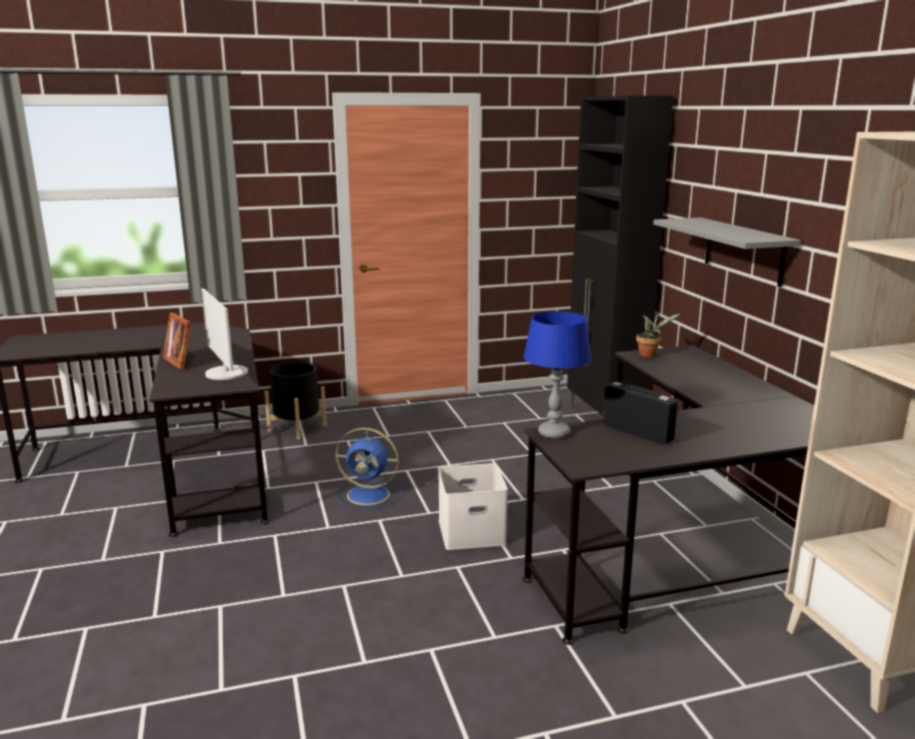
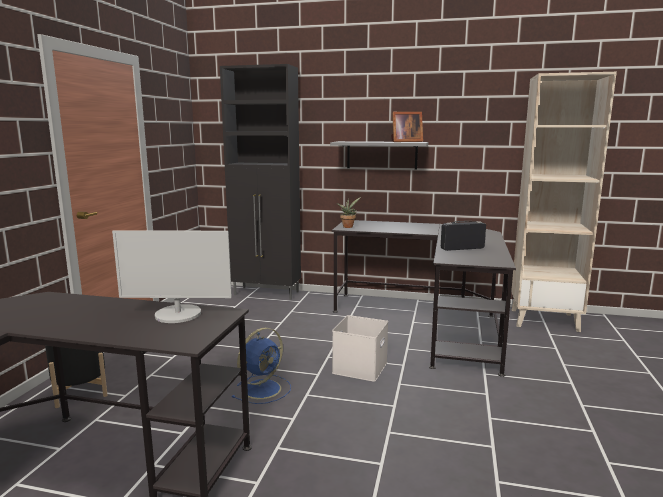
camera: 60 degrees left, 5 degrees down
picture frame [163,312,194,370] -> picture frame moved to [391,112,423,142]
blue table lamp [524,311,592,439] -> none

